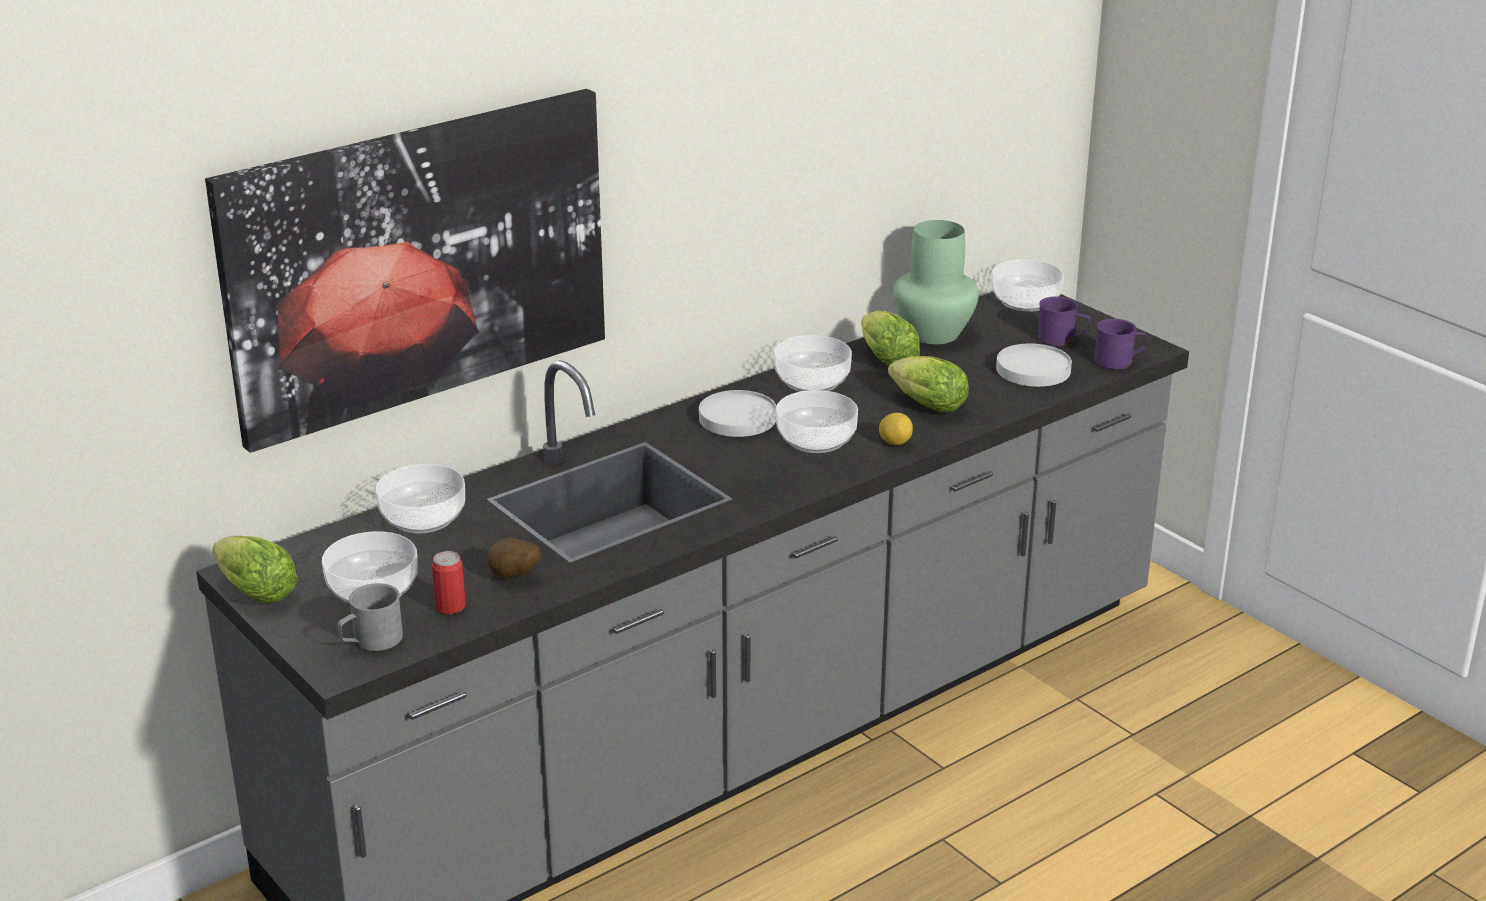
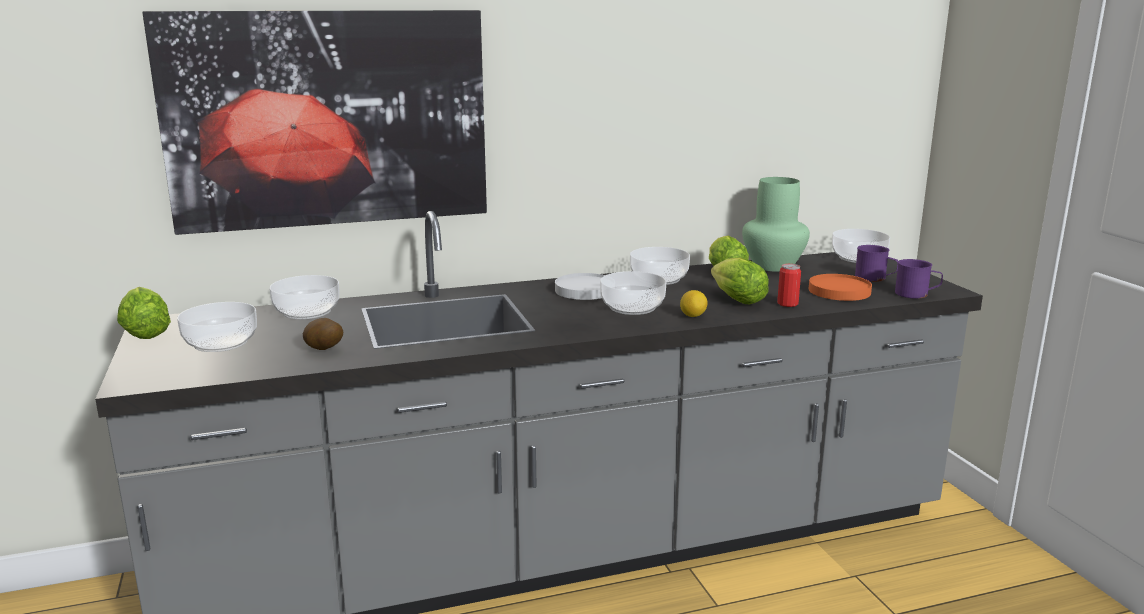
camera: 20 degrees right, 10 degrees down
grey mug [337,583,403,651] -> none
can [432,551,466,614] -> can moved to [777,264,801,307]
white plate [996,344,1072,387] -> orange plate [809,274,872,301]

